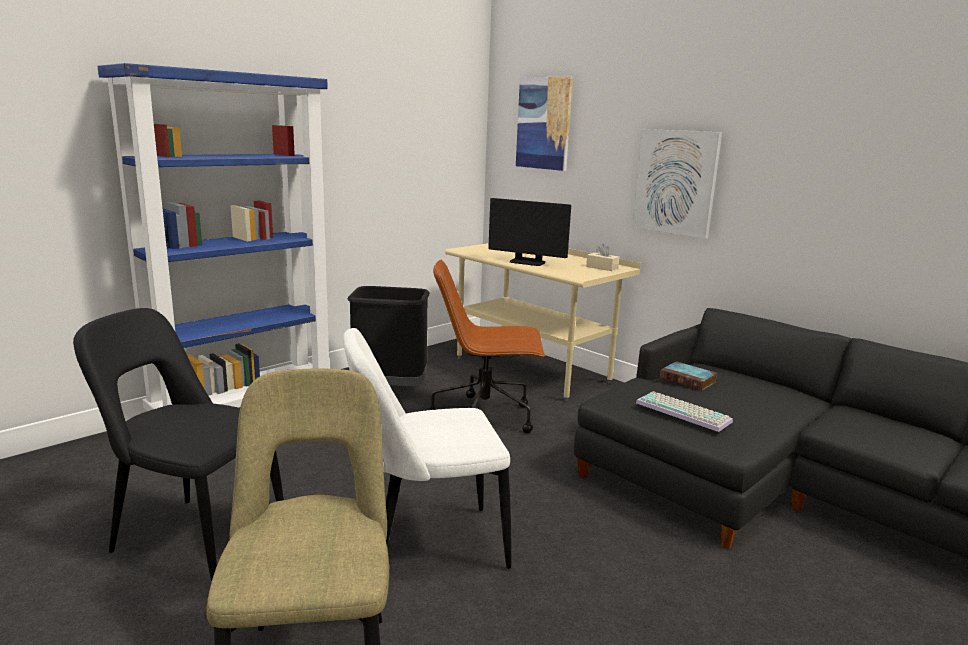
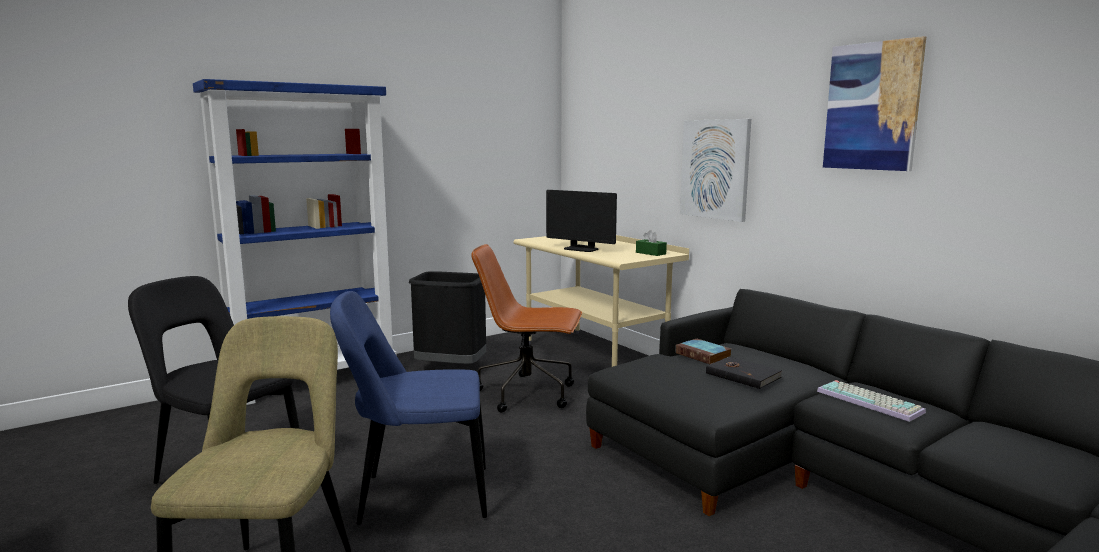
camera: 10 degrees right, 5 degrees down
white chair [343,328,512,569] -> blue chair [330,291,487,525]
picture [516,77,573,171] -> picture moved to [823,36,926,171]
beige tissue box [586,244,620,271] -> green tissue box [636,230,667,256]
keyboard [636,391,733,432] -> keyboard moved to [817,380,926,422]
none -> black book [706,357,783,389]

